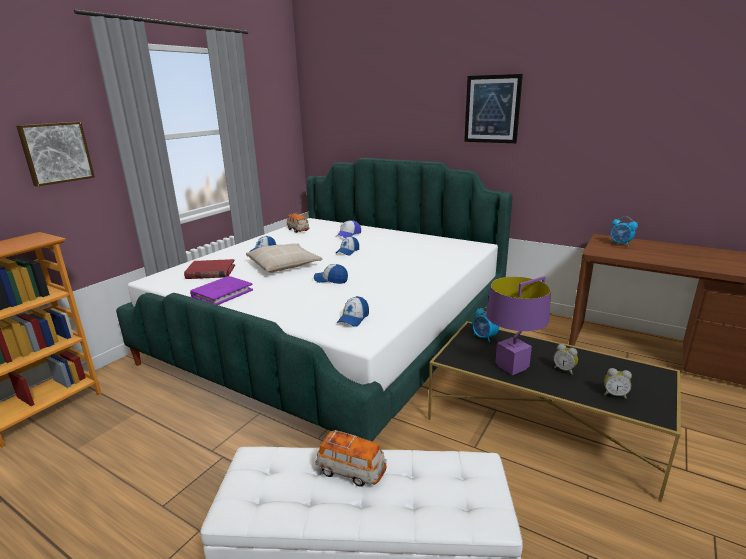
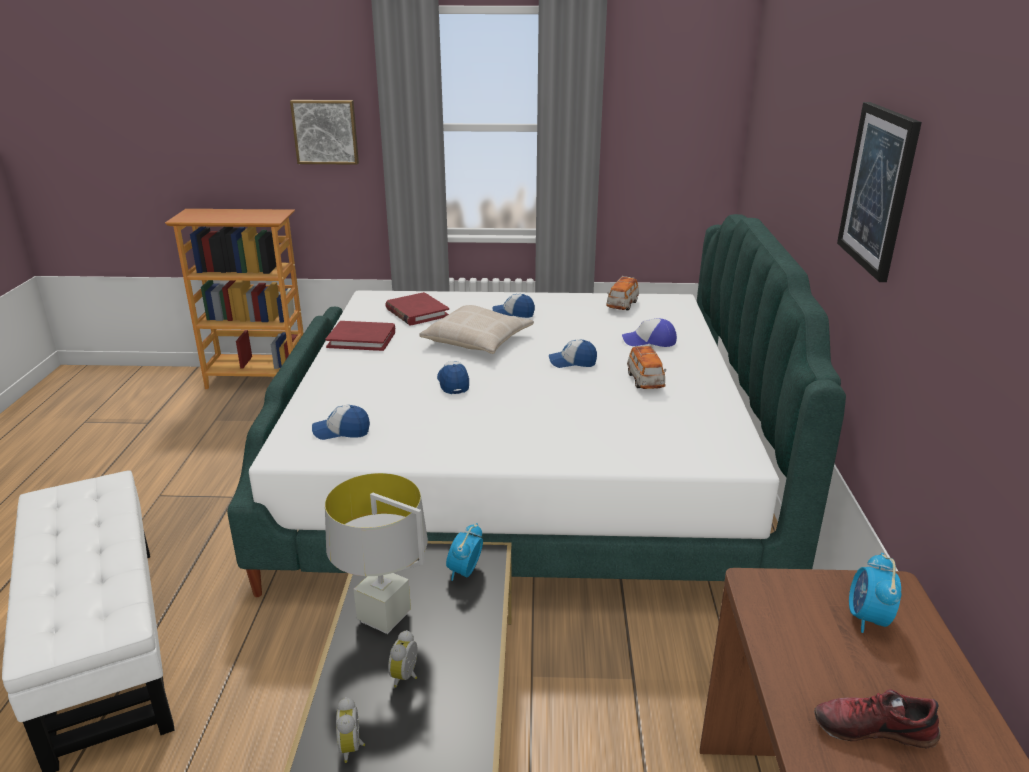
camera: 60 degrees right, 5 degrees up
purple book [190,276,253,305] -> red book [325,321,395,351]
toy car [315,430,386,487] -> toy car moved to [627,345,666,389]
purple table lamp [486,276,551,375] -> grey table lamp [325,473,428,634]
none -> shoe [814,689,941,748]

